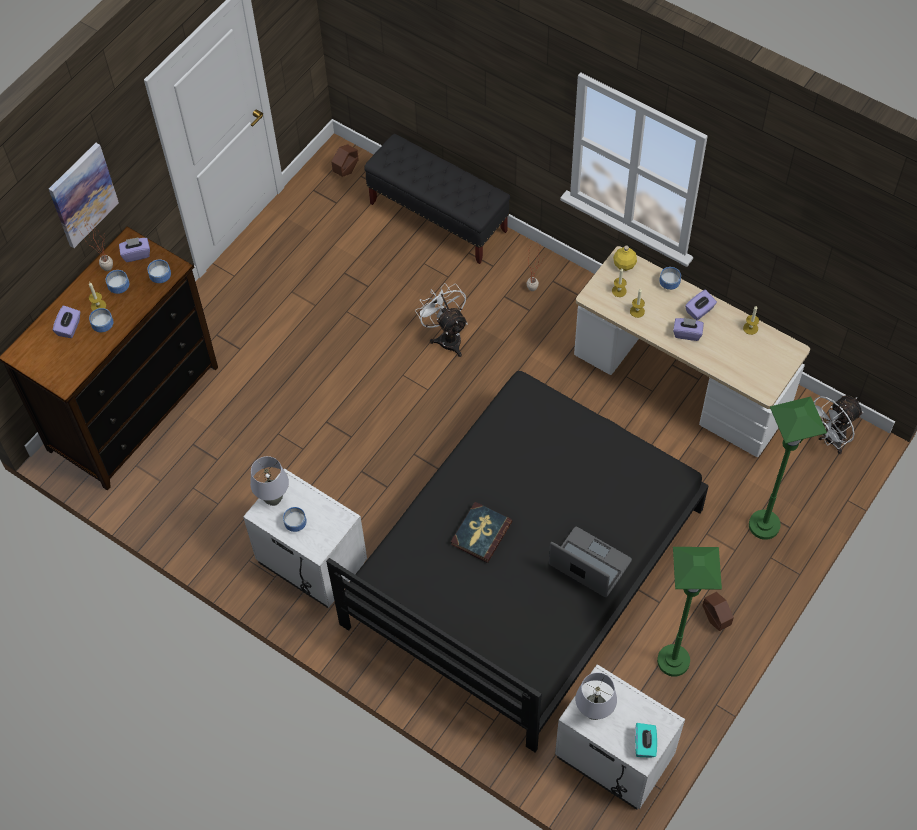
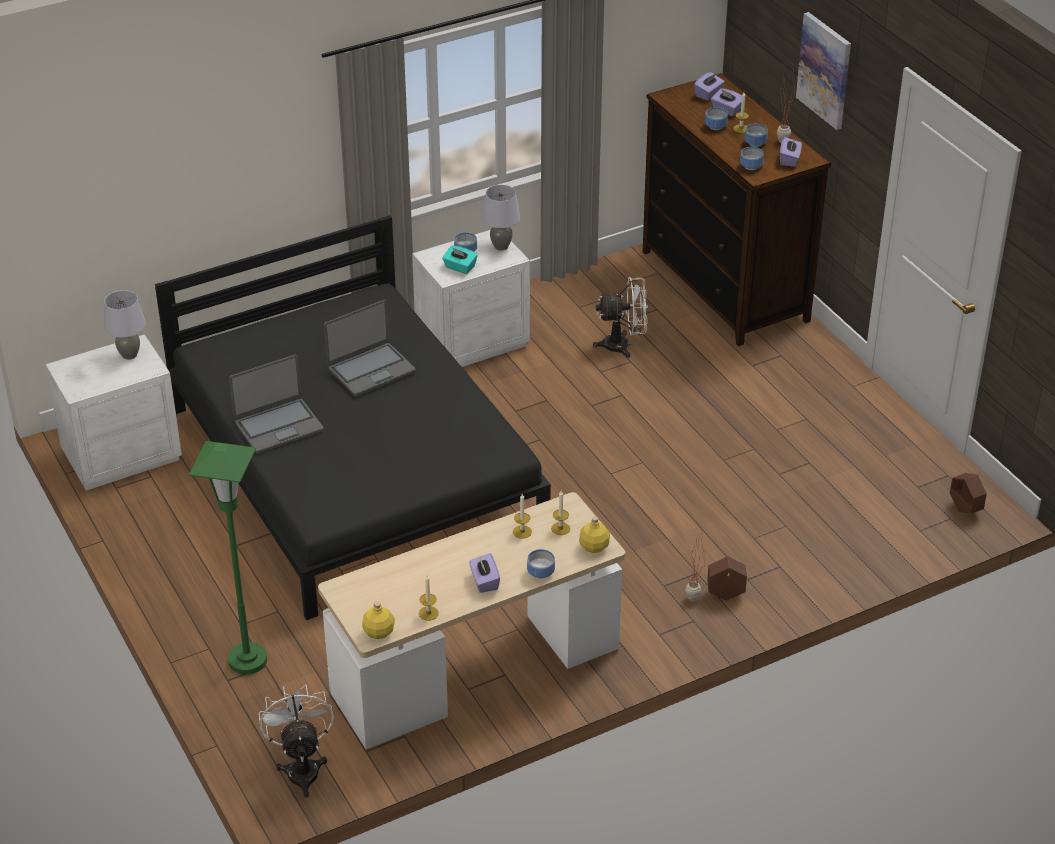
camera: 115 degrees right, 20 degrees down
black bench [364,134,510,264] -> none
white fan [415,283,468,357] -> white fan moved to [593,277,648,358]
book [451,502,512,563] -> laptop [324,300,416,396]
turquoise tissue box [635,723,657,758] -> turquoise tissue box moved to [442,246,477,274]
green floor lamp [657,547,722,677] -> none
purple tissue box [673,318,704,341] -> purple tissue box moved to [694,72,725,101]
brown planter [702,592,734,631] -> brown planter moved to [707,556,747,601]
none -> yellow bottle [362,601,395,639]

